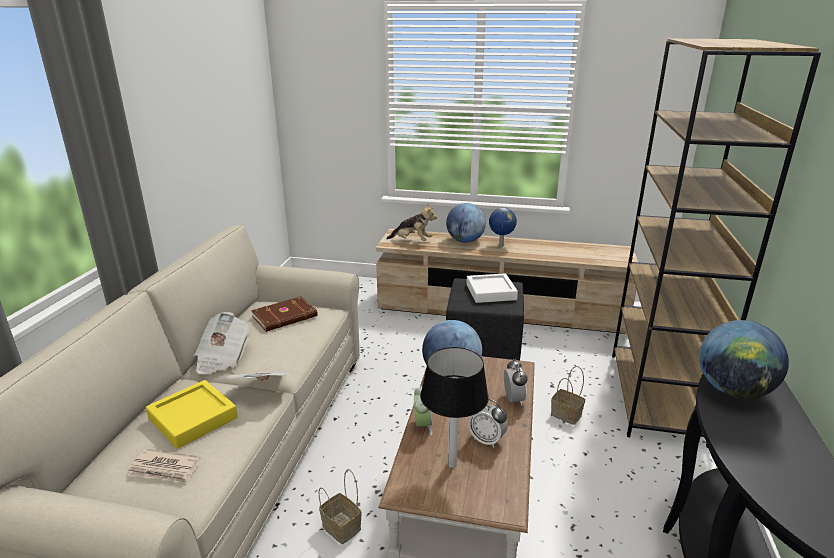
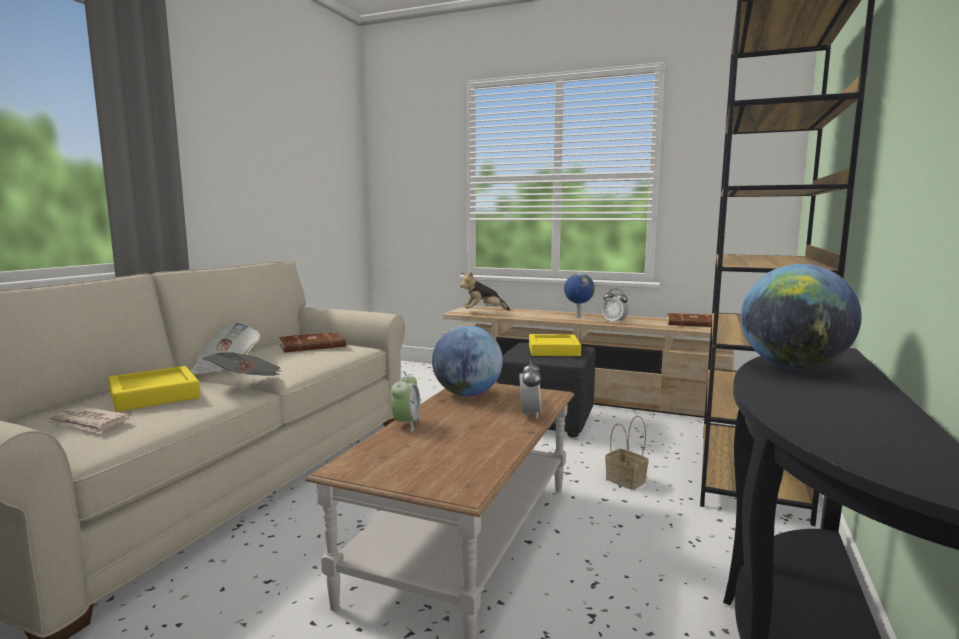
camera: 10 degrees right, 15 degrees down
basket [319,469,362,544] -> none
plush toy [386,204,437,241] -> plush toy turned 135 degrees clockwise [460,272,510,311]
table lamp [420,347,489,468] -> none
globe [446,203,486,243] -> none
white tray [466,273,518,303] -> yellow tray [529,334,581,356]
alarm clock [468,399,508,448] -> alarm clock moved to [602,289,629,323]
none -> brown book [667,313,712,327]

